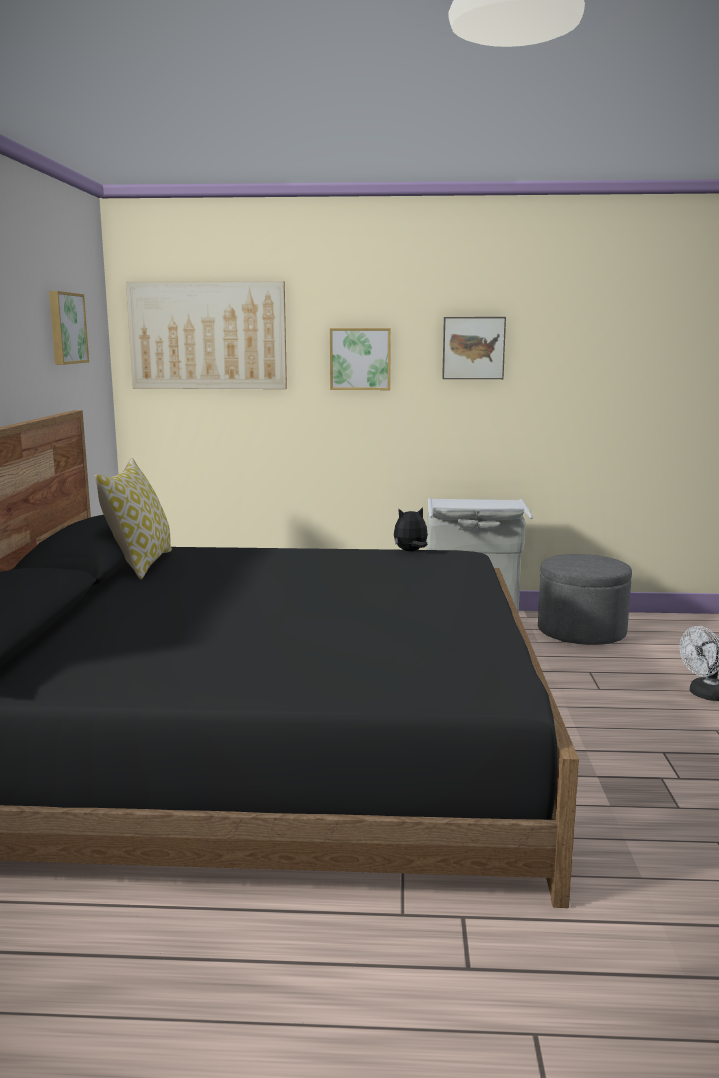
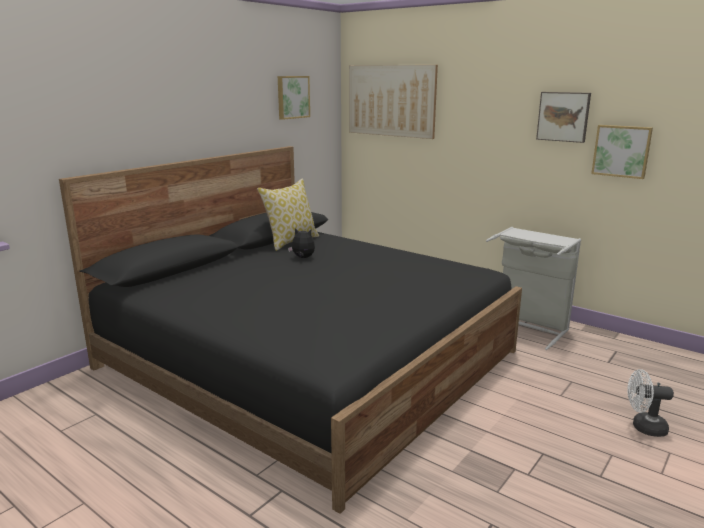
camera: 35 degrees right, 5 degrees up
picture [330,328,391,390] -> picture moved to [591,125,653,179]
plush toy [394,507,428,551] -> plush toy moved to [288,228,315,258]
grey ottoman [538,554,632,645] -> none

